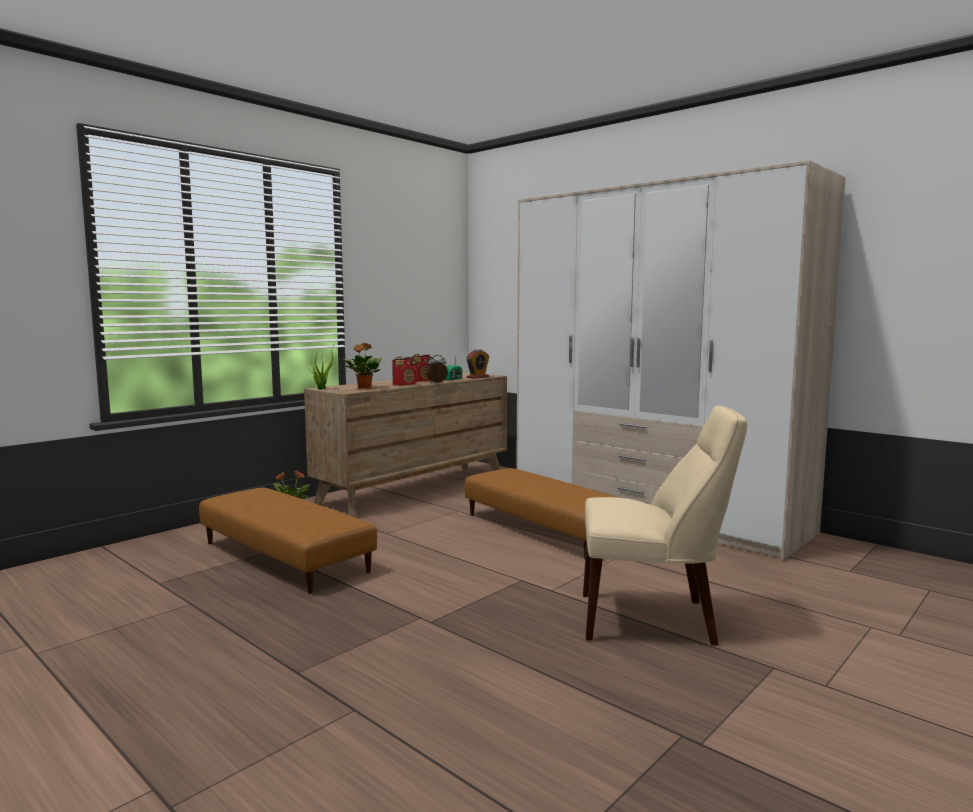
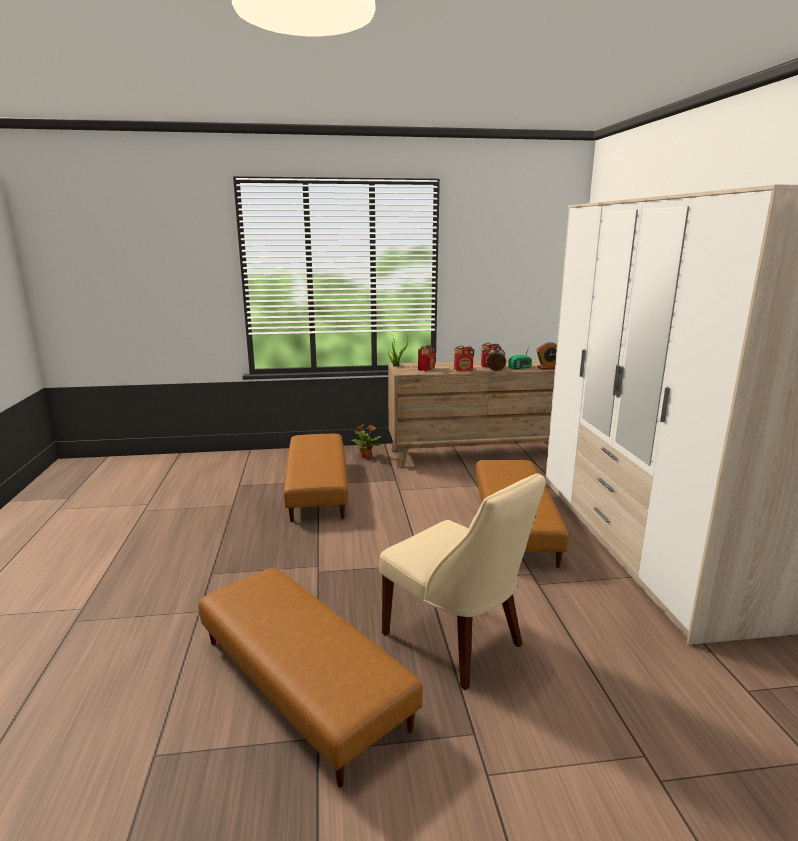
camera: 40 degrees right, 10 degrees up
potted plant [343,343,382,388] -> radio [418,345,435,371]
none -> brown ottoman [198,568,423,787]

